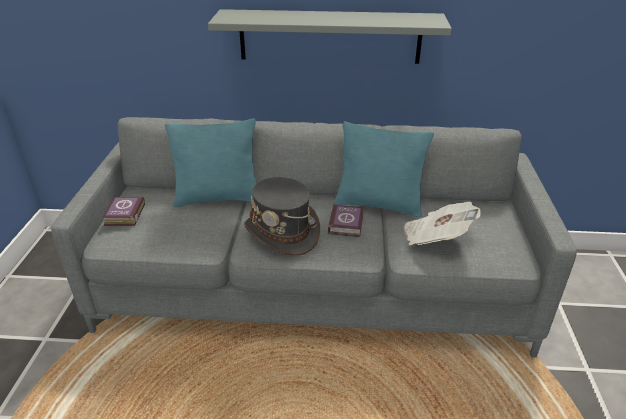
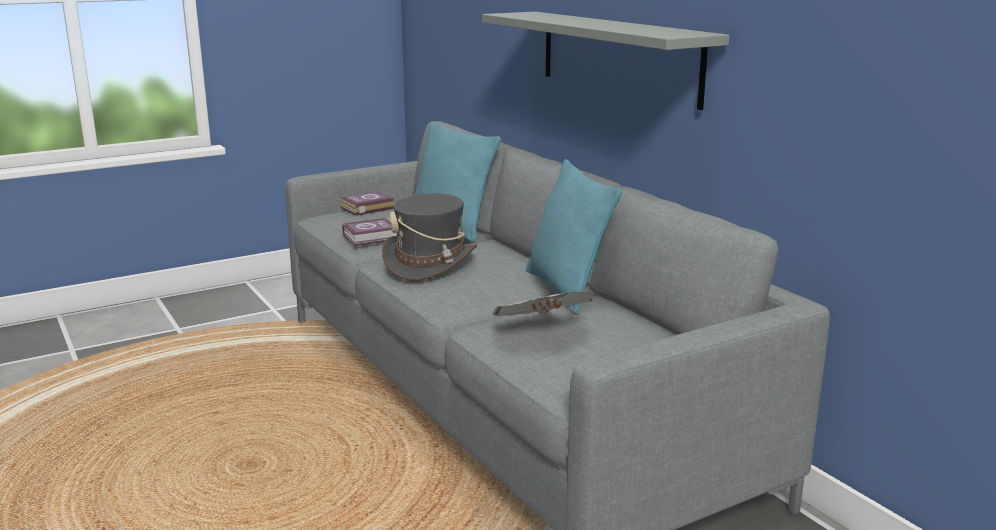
camera: 55 degrees right, 15 degrees down
book [328,204,364,237] -> book moved to [342,218,397,246]

